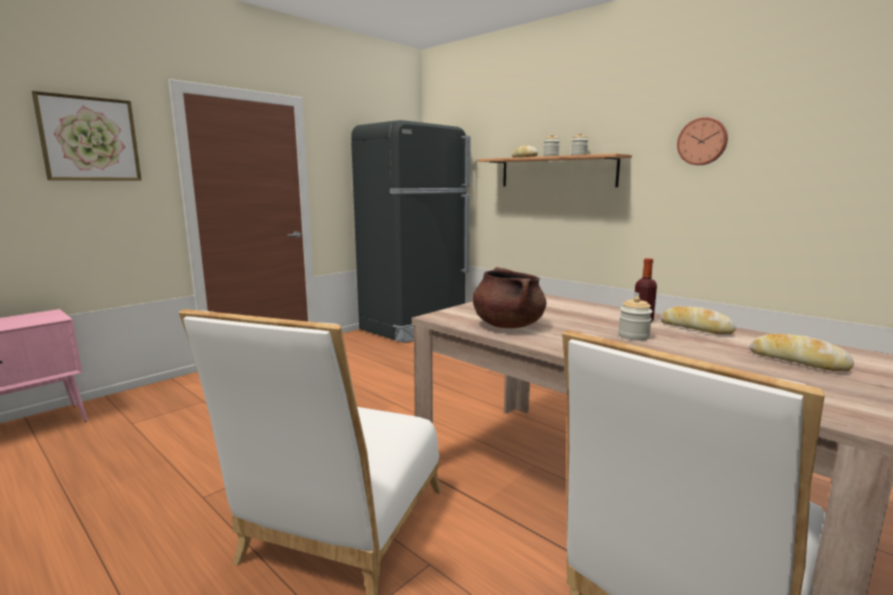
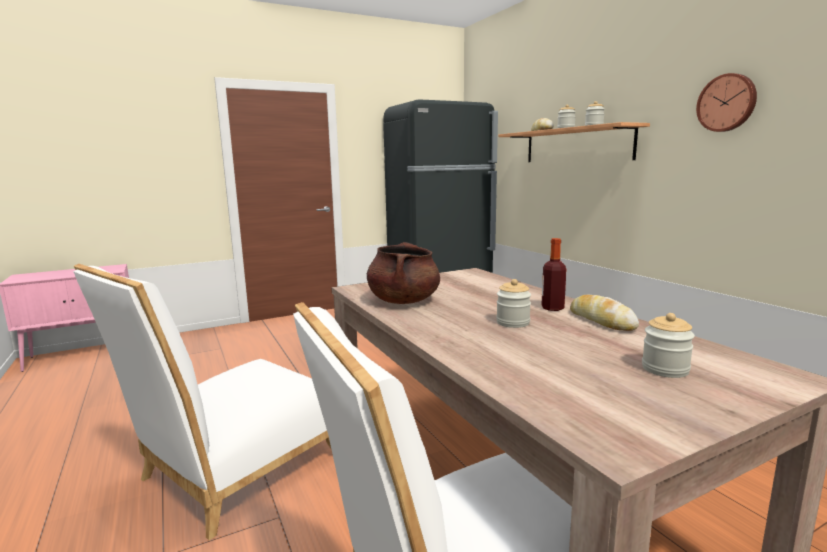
camera: 20 degrees right, 0 degrees up
picture [32,91,142,180] -> none
bread [750,334,854,371] -> jar [642,313,695,378]

